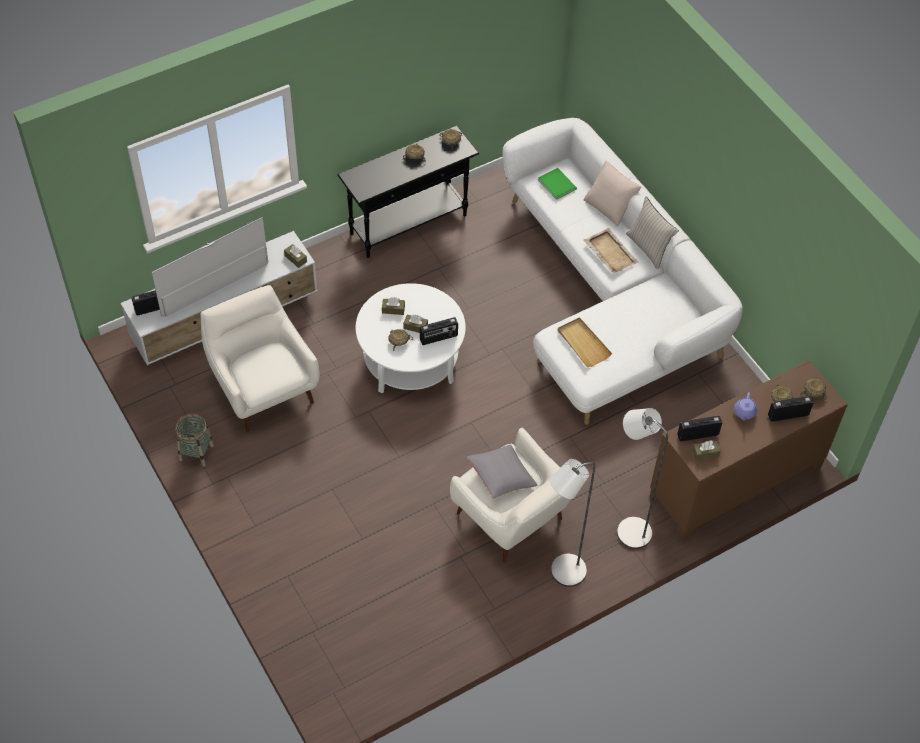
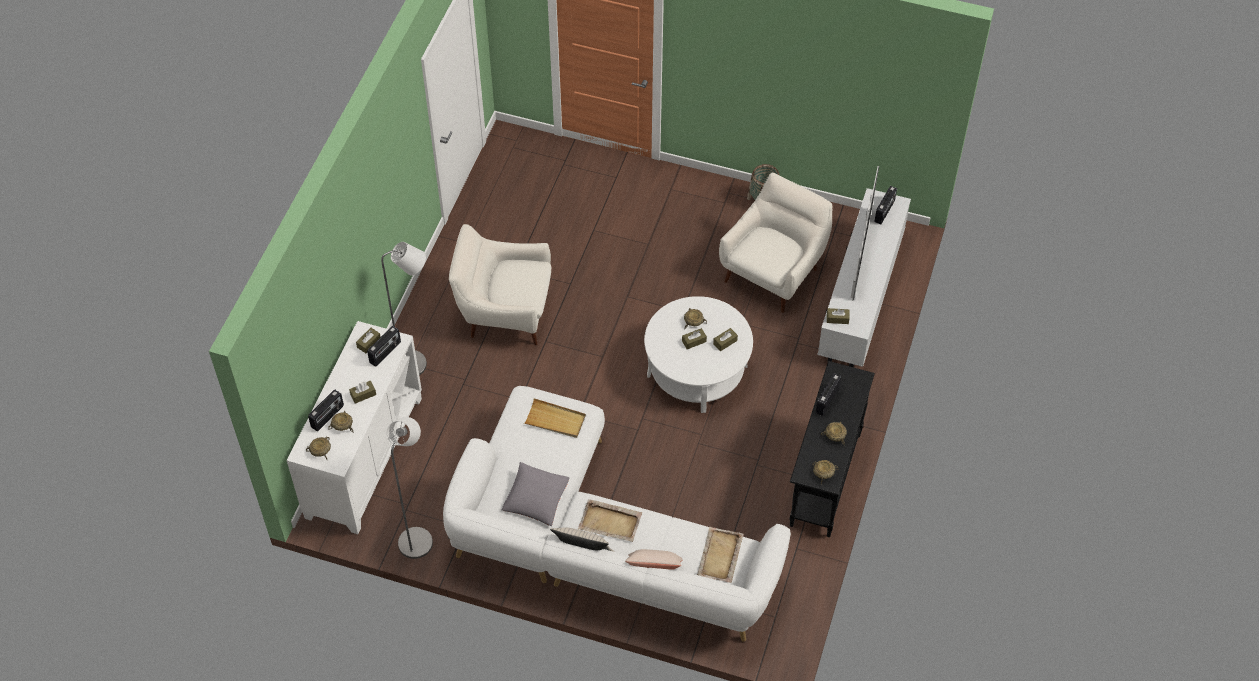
camera: 140 degrees right, 0 degrees up
white armchair [200,285,319,432] -> white armchair turned 75 degrees counterclockwise [719,173,832,313]
radio [420,317,458,345] -> radio moved to [816,373,841,416]
grey pillow [466,445,538,499] -> grey pillow moved to [501,462,569,526]
green book [538,168,577,200] -> beige tray [697,527,743,583]
grey floor lamp [550,459,596,587] -> grey floor lamp moved to [387,417,433,559]
brown cabinet [650,360,848,540] -> white cabinet [287,321,422,534]
purple teapot [734,392,757,421] -> brown tissue box [349,380,376,404]

